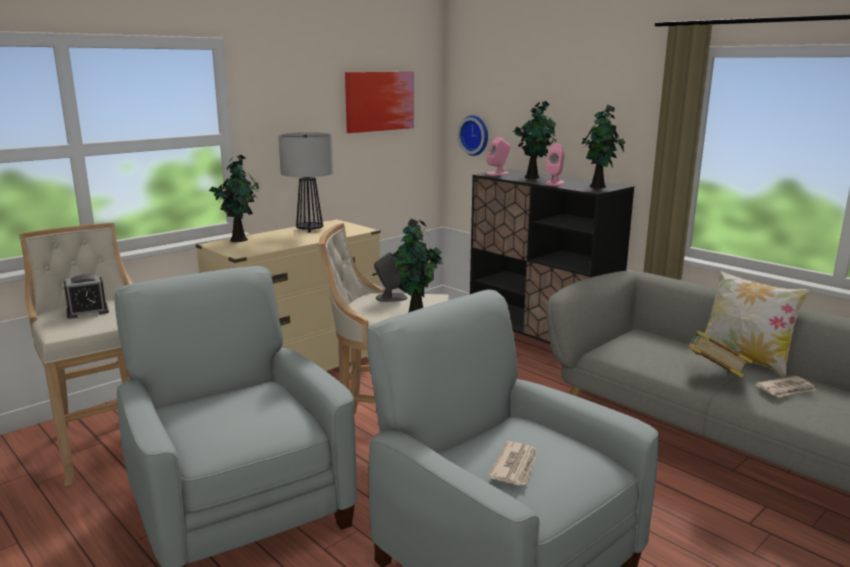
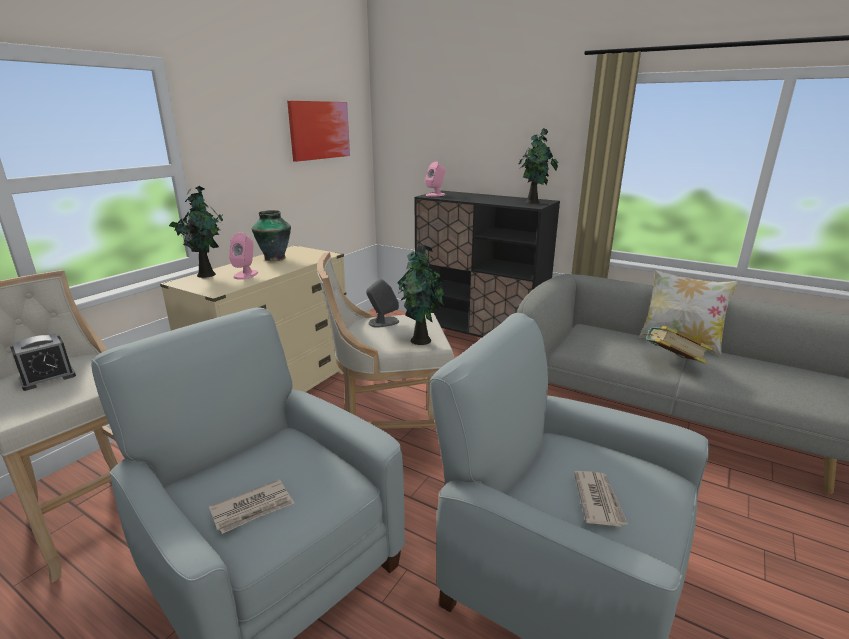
camera: 15 degrees left, 5 degrees up
table lamp [278,132,333,233] -> vase [252,210,291,261]
wall clock [457,115,488,156] -> none
potted plant [513,101,557,179] -> none
pink speaker [545,144,564,186] -> pink speaker moved to [229,232,258,280]
newspaper [755,376,817,397] -> newspaper moved to [209,479,294,534]

